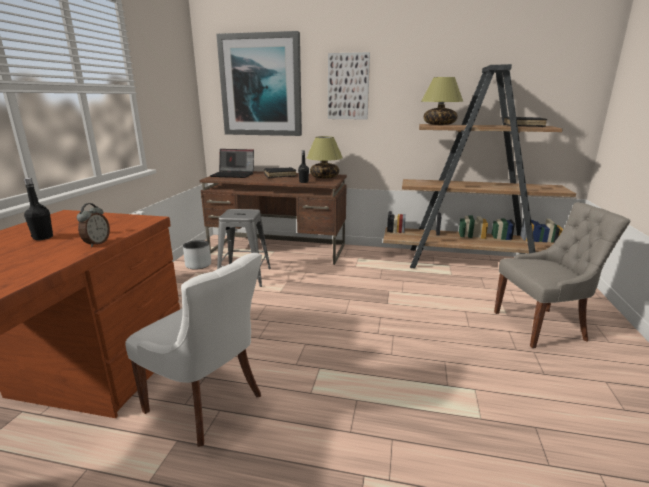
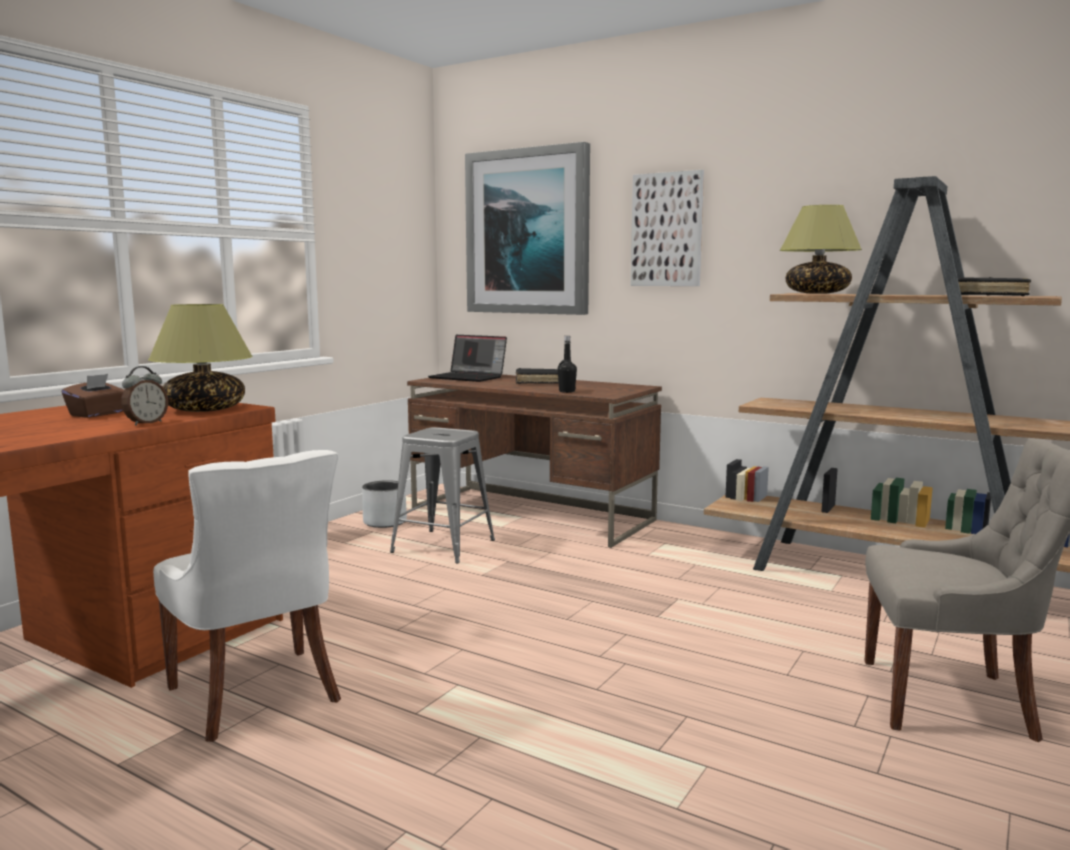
camera: 20 degrees right, 10 degrees down
black bottle [24,178,53,240] -> brown tissue box [62,374,124,418]
table lamp [306,136,343,179] -> table lamp moved to [148,304,252,412]

